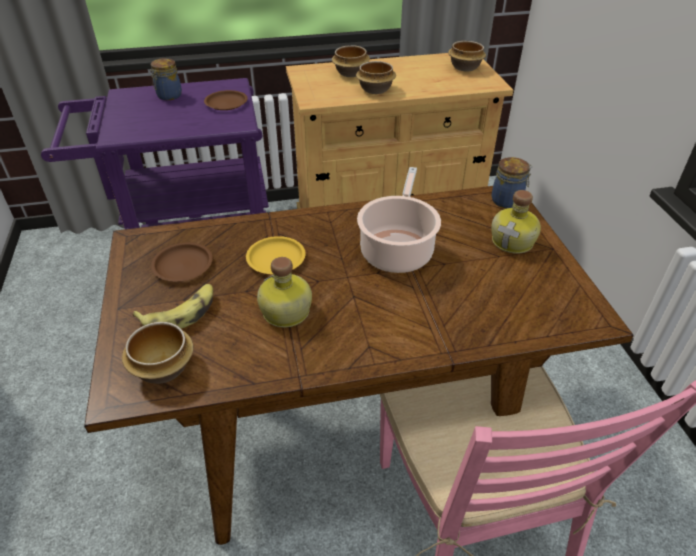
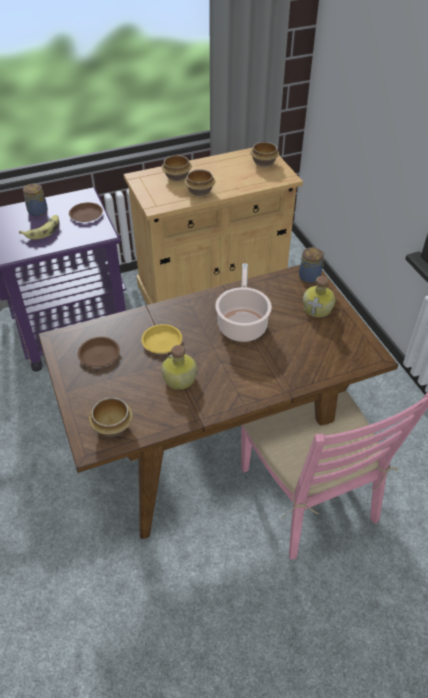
camera: 10 degrees left, 5 degrees up
banana [133,284,213,329] -> banana moved to [19,215,59,239]

